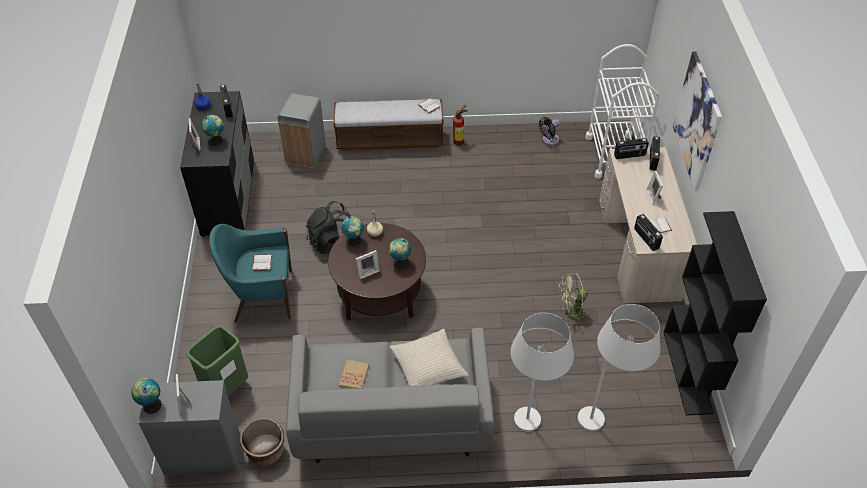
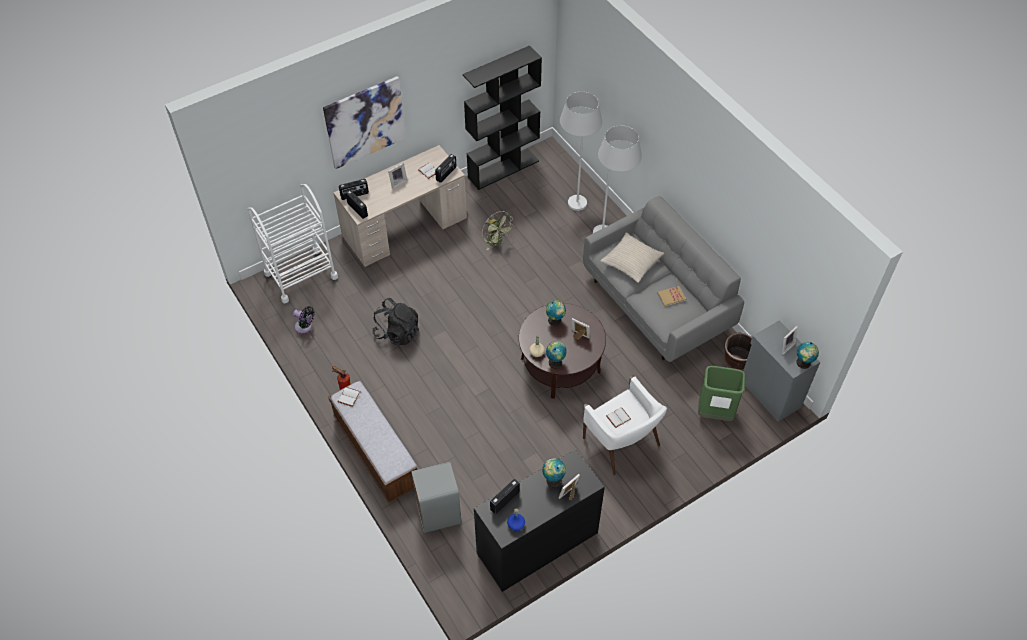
camera: 120 degrees left, 5 degrees up
turquoise armchair [209,224,292,323] -> white armchair [583,376,667,475]
black backpack [306,201,351,254] -> black backpack moved to [372,298,419,345]

